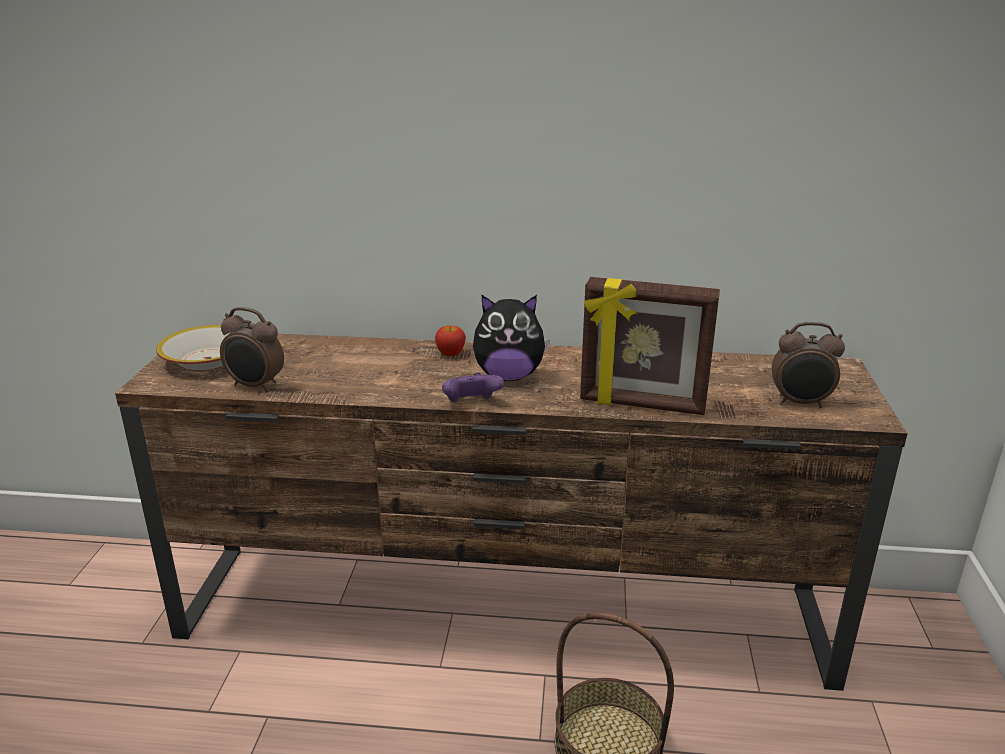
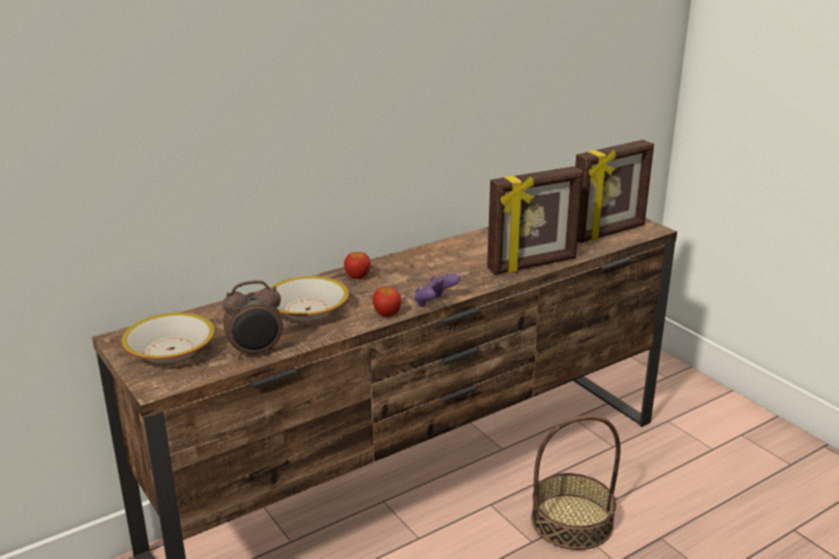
camera: 40 degrees left, 0 degrees up
plush toy [473,295,550,381] -> none
alarm clock [772,322,845,408] -> picture frame [575,140,654,243]
none -> bowl [270,276,349,321]
none -> apple [373,287,401,317]

